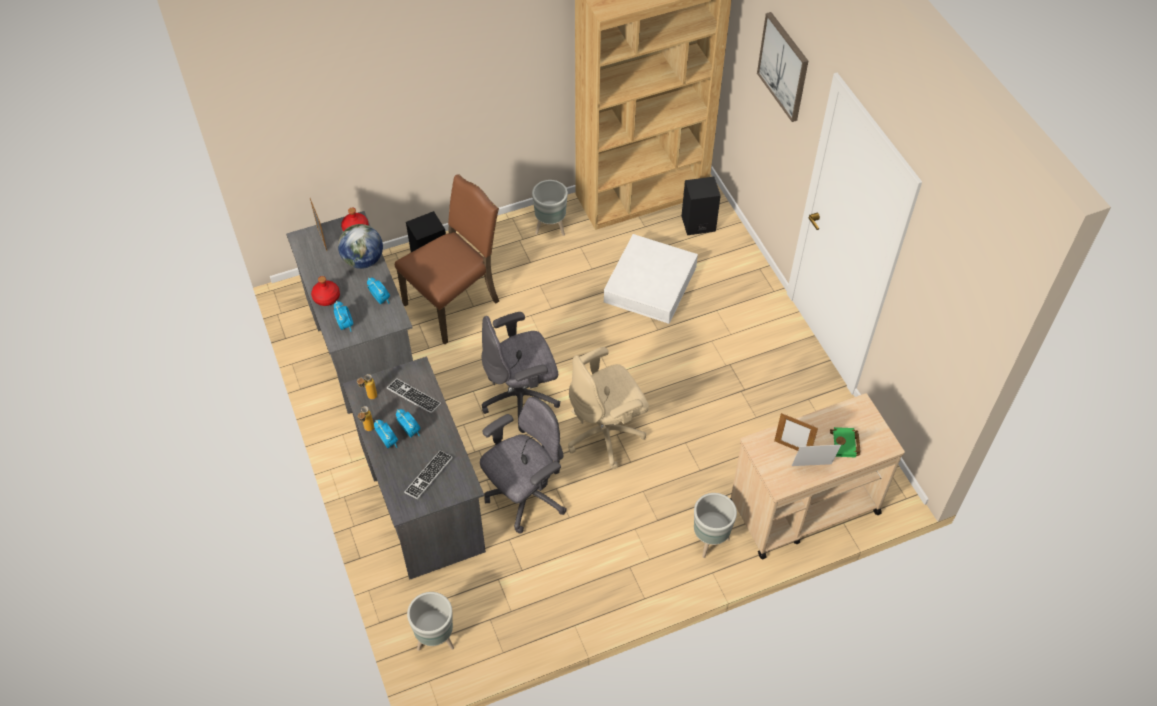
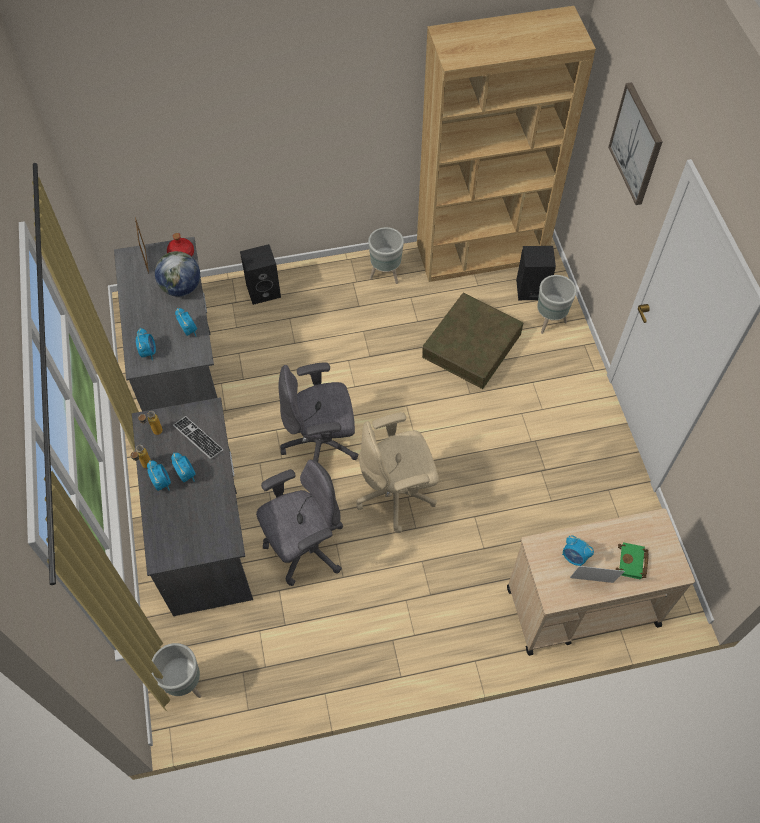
camera: 10 degrees right, 5 degrees up
red bottle [311,276,340,306] -> none
brown chair [395,174,499,344] -> none
keyboard [404,451,453,499] -> none
white storage box [604,234,698,324] -> brown storage box [422,293,524,389]
grey planter [694,493,737,558] -> grey planter moved to [537,275,576,334]
picture frame [774,413,818,451] -> alarm clock [562,536,594,566]

